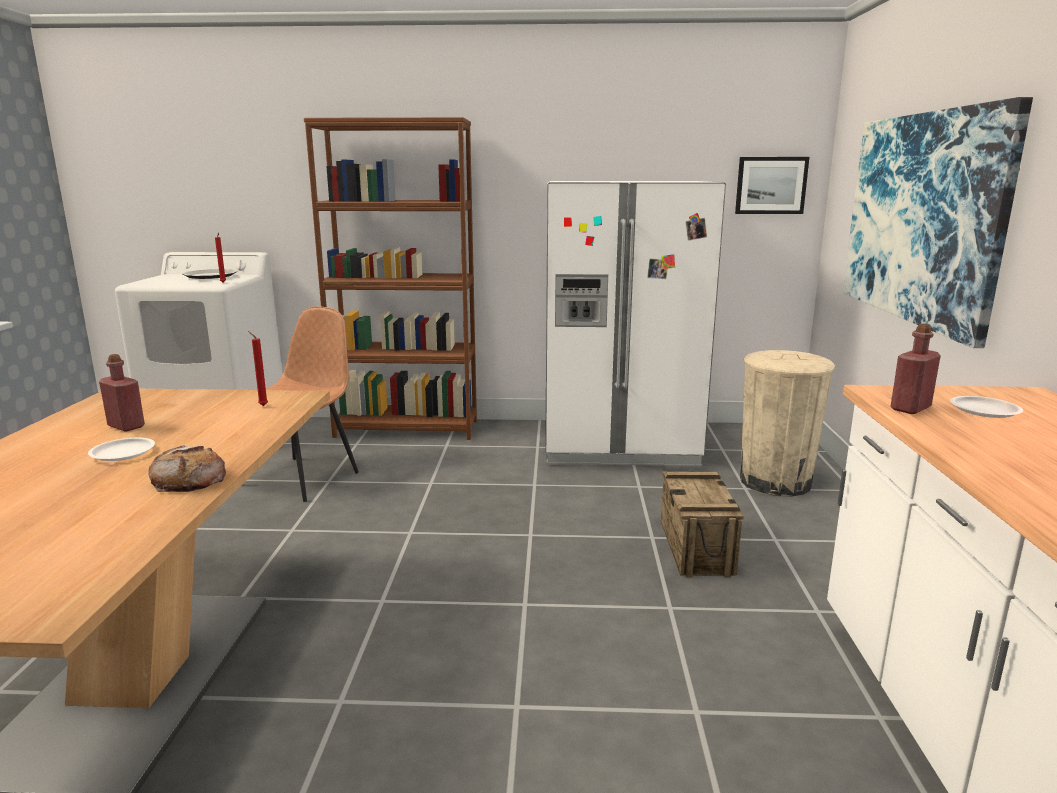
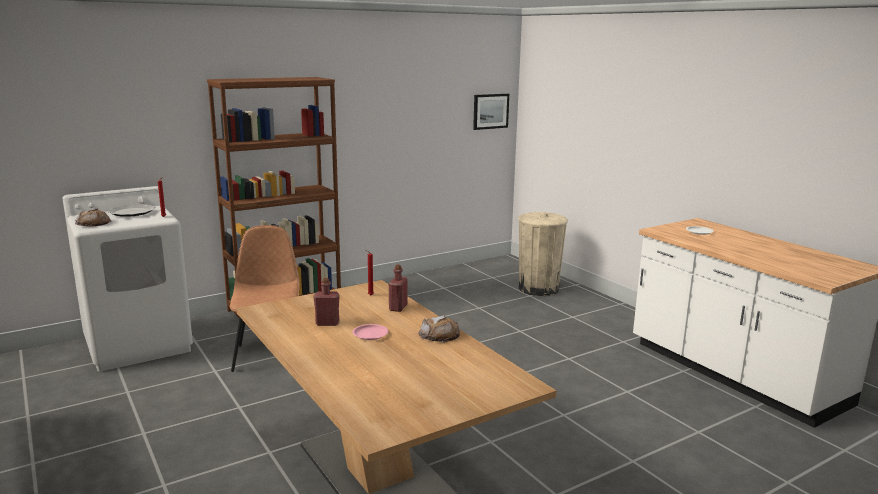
camera: 35 degrees left, 0 degrees up
white plate [88,438,155,461] -> pink plate [352,324,388,340]
white fridge [545,181,726,466] -> none
crate [661,471,744,578] -> none
picture [842,97,1033,348] -> none
red bottle [891,324,941,414] -> red bottle moved to [389,265,408,312]
none -> bread [75,209,111,227]

